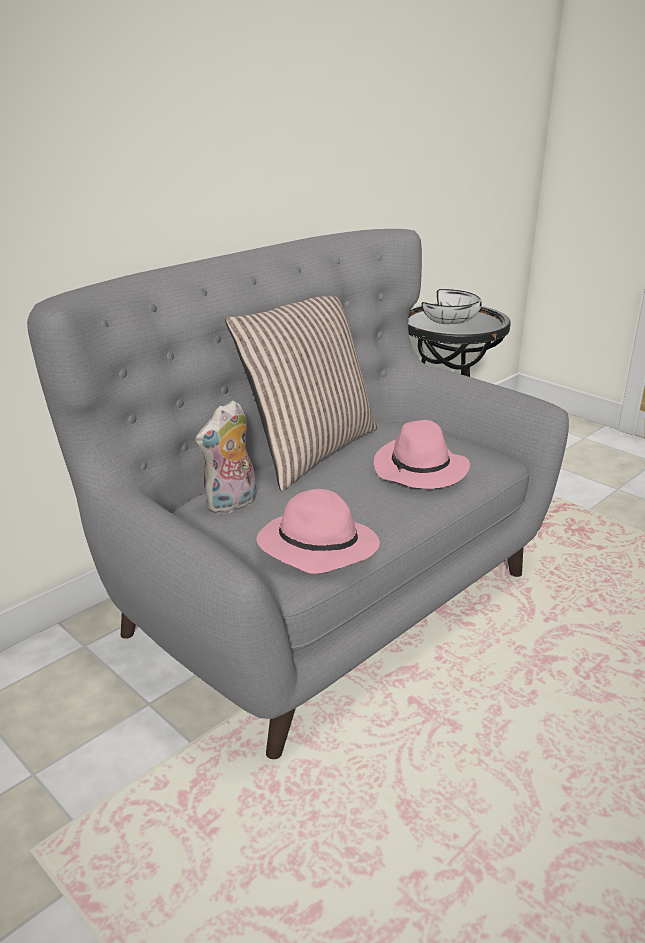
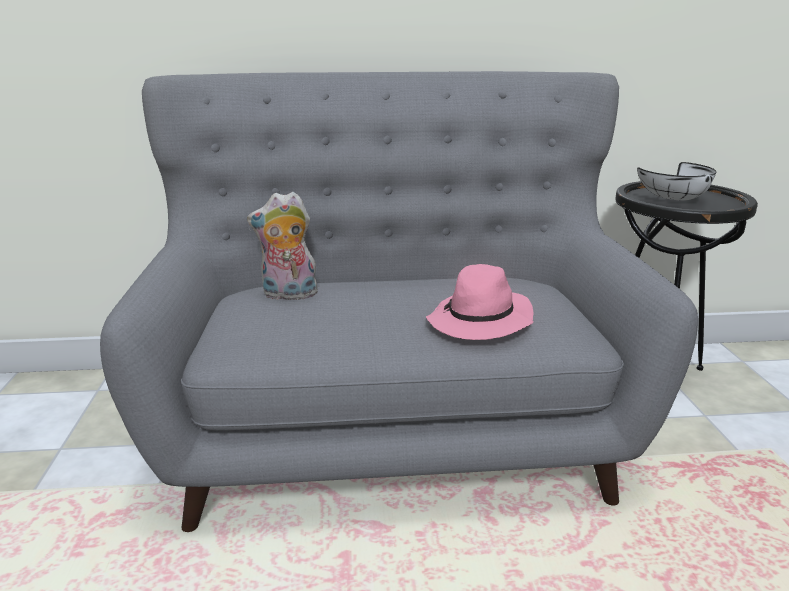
camera: 40 degrees right, 5 degrees down
pillow [225,297,378,491] -> none
pink hat [256,489,380,574] -> none

